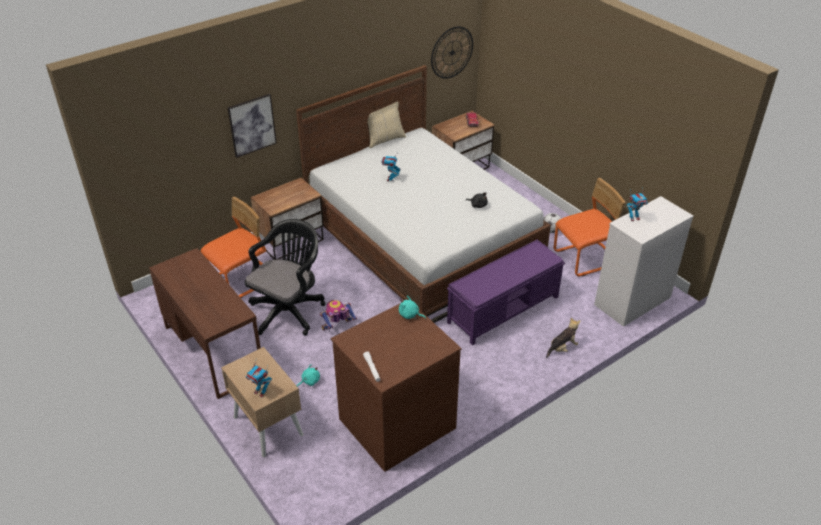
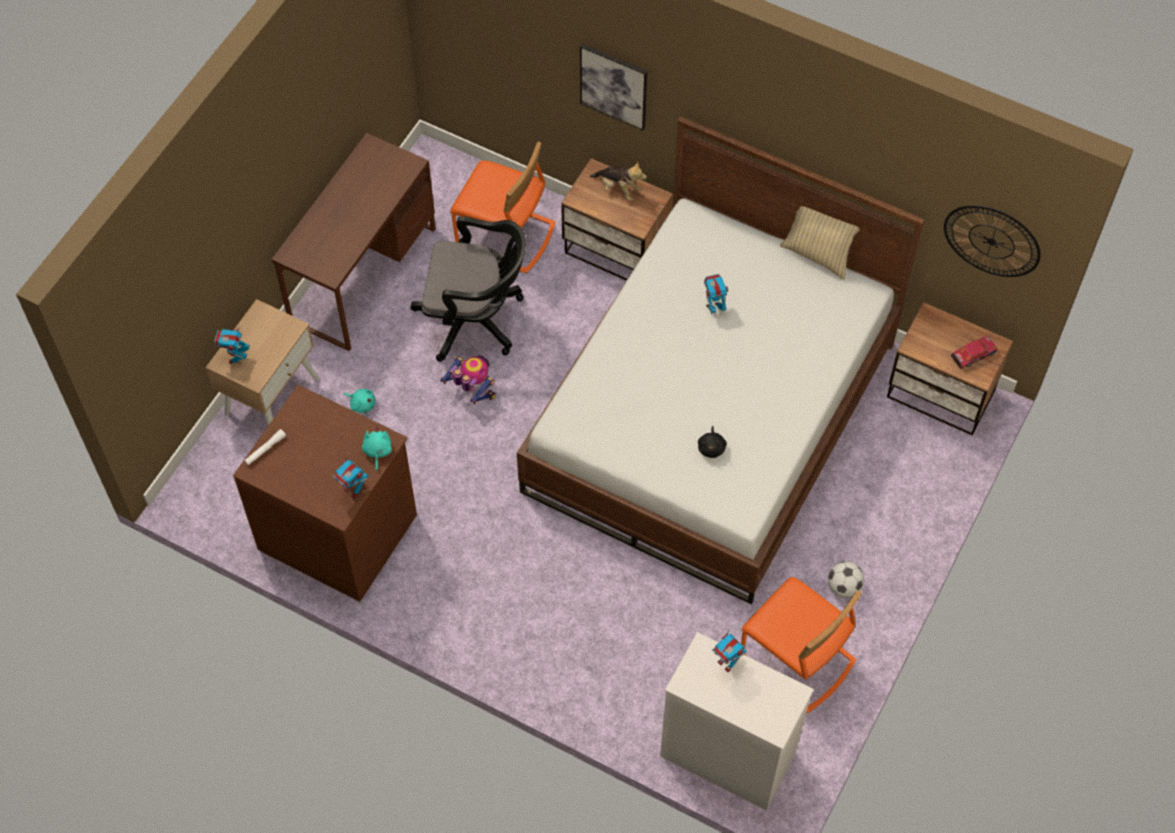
camera: 65 degrees right, 20 degrees up
purple bench [447,240,565,345] -> none
plush toy [546,318,580,358] -> plush toy moved to [590,162,647,200]
none -> toy robot [333,452,369,498]

